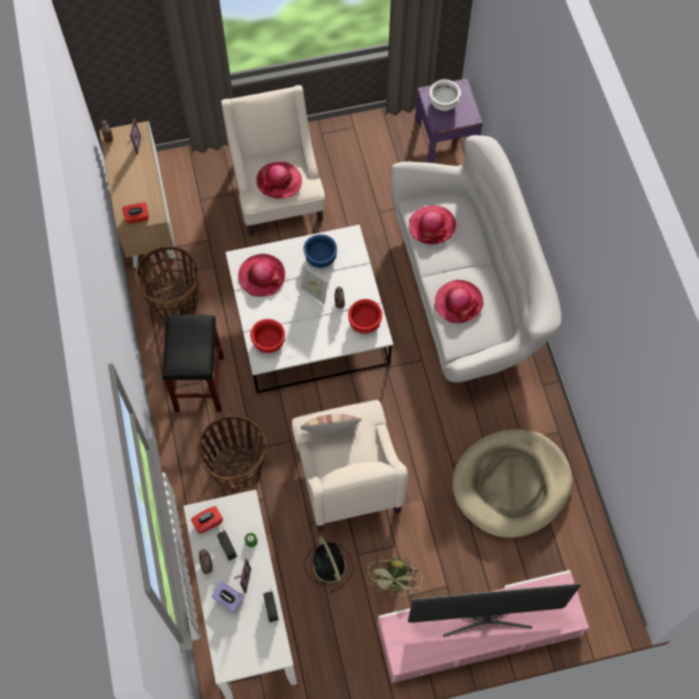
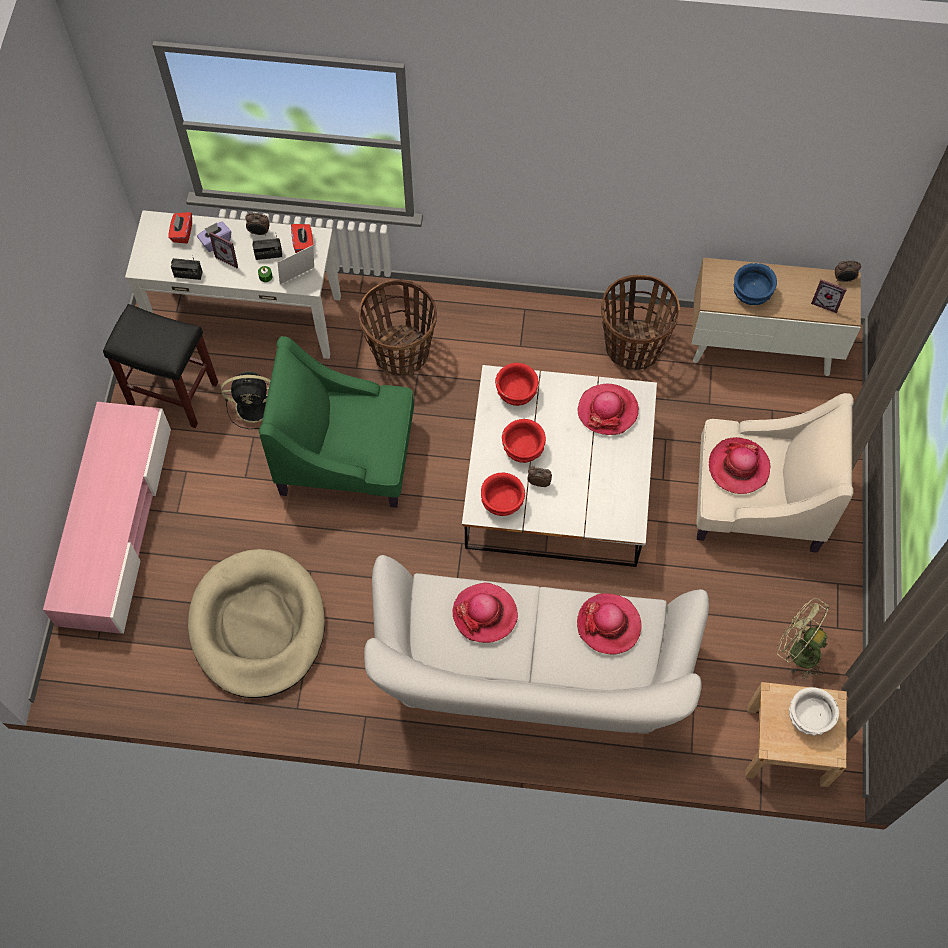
camera: 110 degrees right, 0 degrees up
red tissue box [122,202,149,224] -> red tissue box moved to [168,212,192,243]
black stool [162,314,224,412] -> black stool moved to [103,304,218,428]
beige armchair [292,400,408,532] -> green armchair [259,336,414,508]
pillow [300,414,362,434] -> none
picture frame [301,264,328,305] -> picture frame moved to [278,245,314,284]
blue bowl [303,234,337,268] -> blue bowl moved to [734,263,777,305]
green fan [367,556,424,597] -> green fan moved to [777,598,829,679]
television [408,583,581,637] -> none
purple nightstand [415,79,483,163] -> beige nightstand [745,682,847,787]
none -> red bowl [502,419,546,463]

